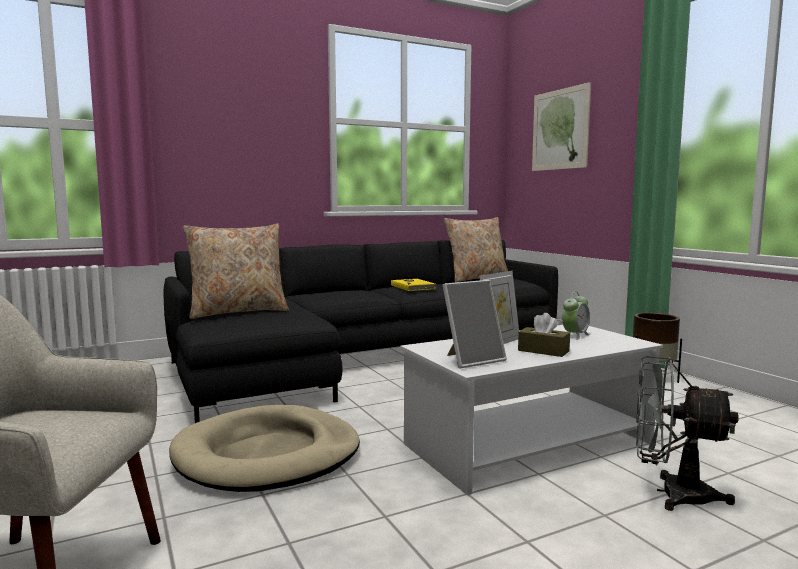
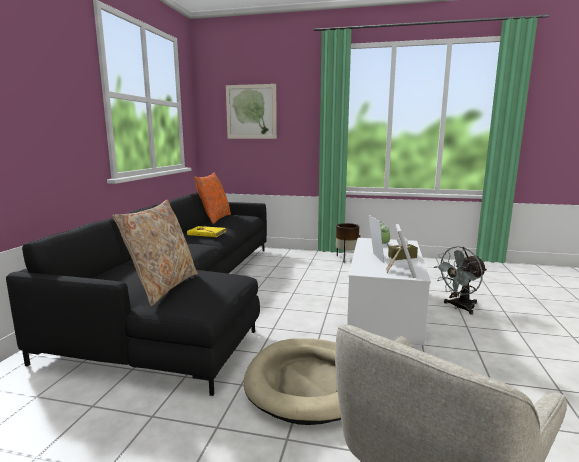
camera: 50 degrees left, 5 degrees up
beige pillow [444,217,508,282] -> orange pillow [194,172,231,224]

